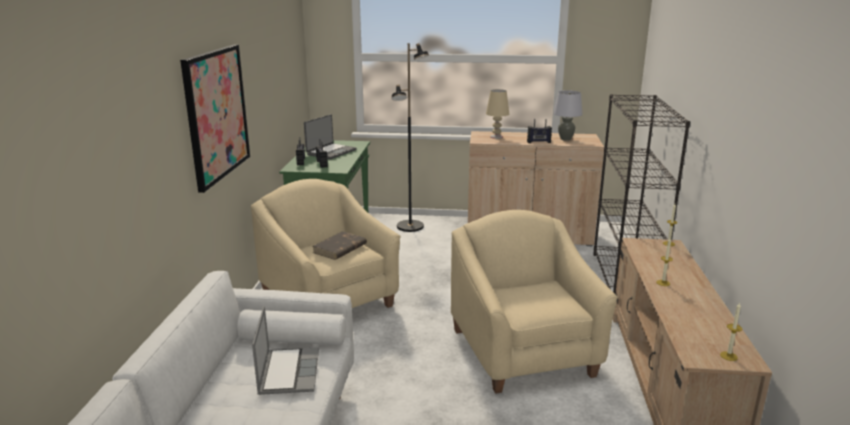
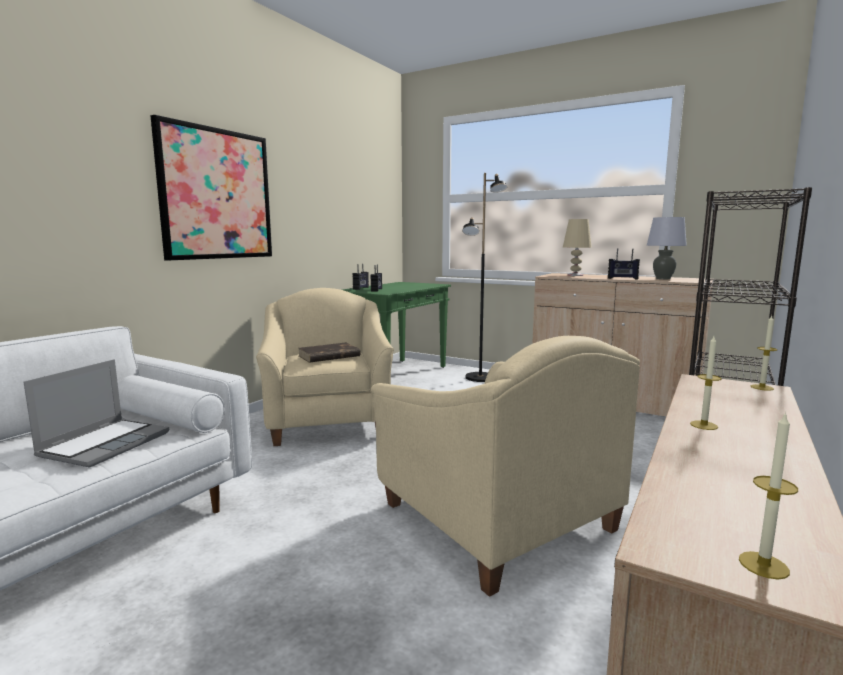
camera: 25 degrees right, 10 degrees down
laptop [304,114,357,159] -> none
beige armchair [451,210,618,394] -> beige armchair turned 135 degrees clockwise [371,336,640,597]

